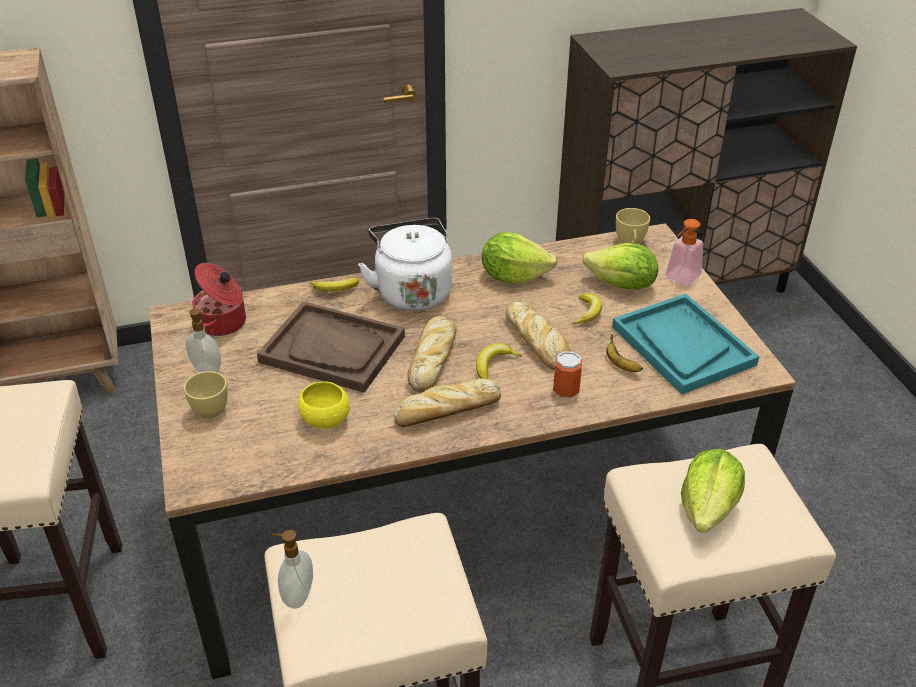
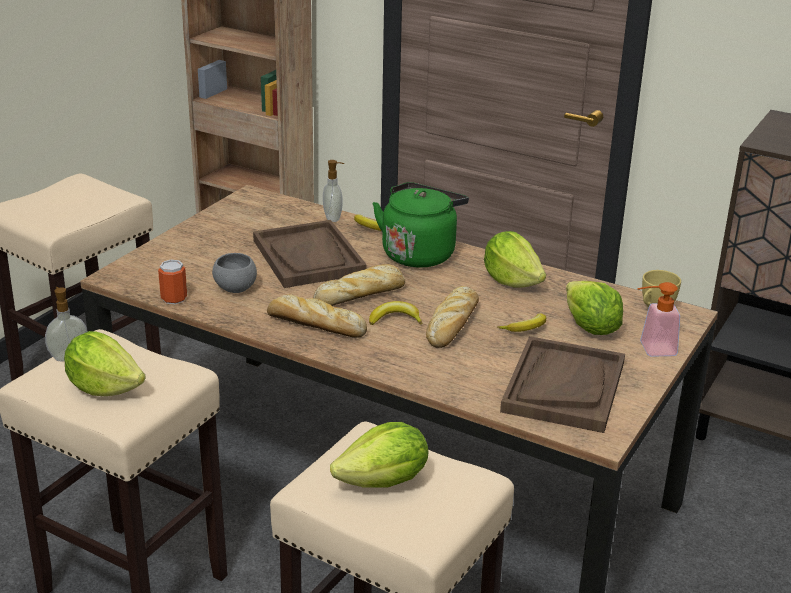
camera: 45 degrees right, 10 degrees down
yellow cup [184,371,228,419] -> none
soap dispenser [186,307,221,373] -> soap dispenser moved to [323,160,344,222]
cooking pot [192,263,246,336] -> none
yellow bowl [298,382,350,429] -> grey bowl [212,253,257,293]
white kettle [358,218,452,311] -> green kettle [372,182,469,268]
can [553,351,582,398] -> can moved to [158,260,187,304]
banana [606,334,643,372] -> none
turquoise tray [612,293,760,395] -> brown tray [500,336,625,433]
none -> lettuce [64,331,146,396]

